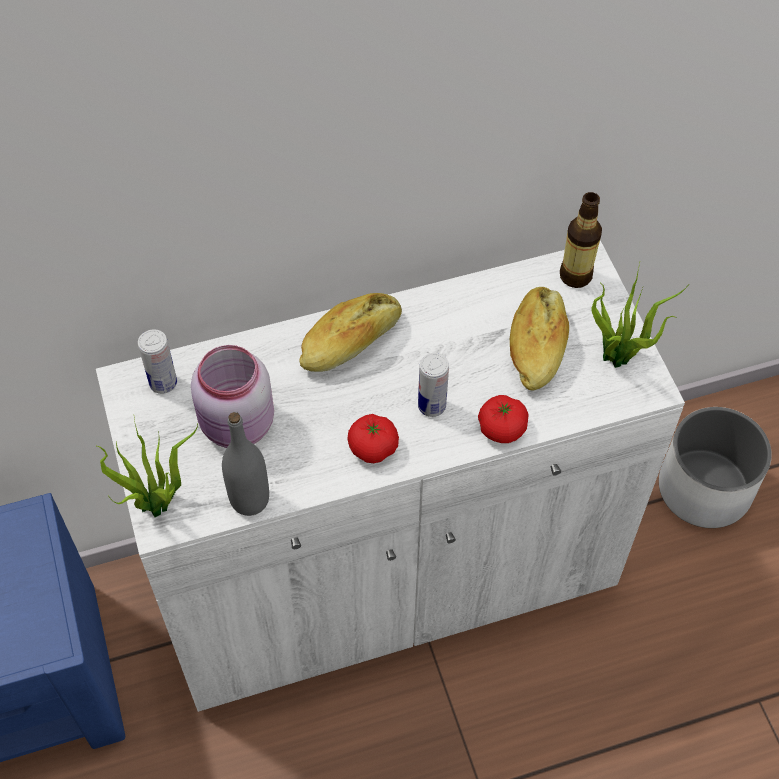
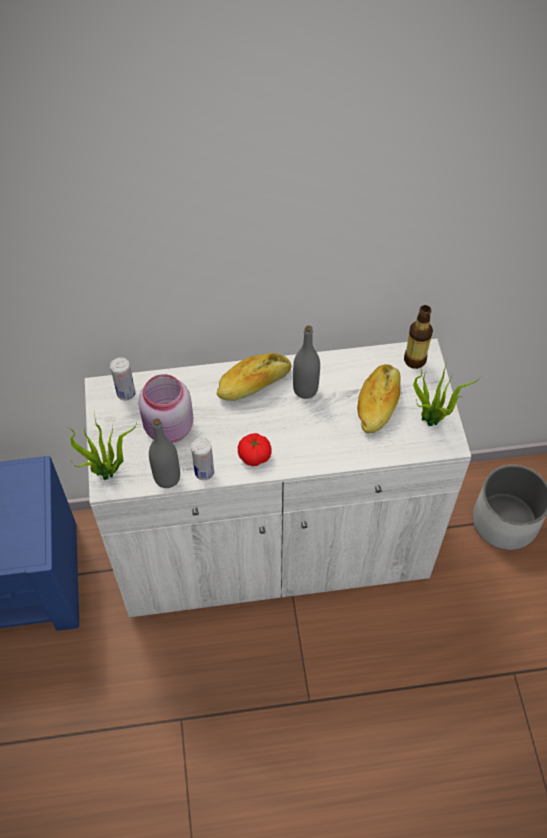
camera: 10 degrees right, 0 degrees up
can [418,353,449,417] -> can moved to [191,438,214,480]
tomato [478,395,528,443] -> none
none -> grey bottle [293,325,320,399]

